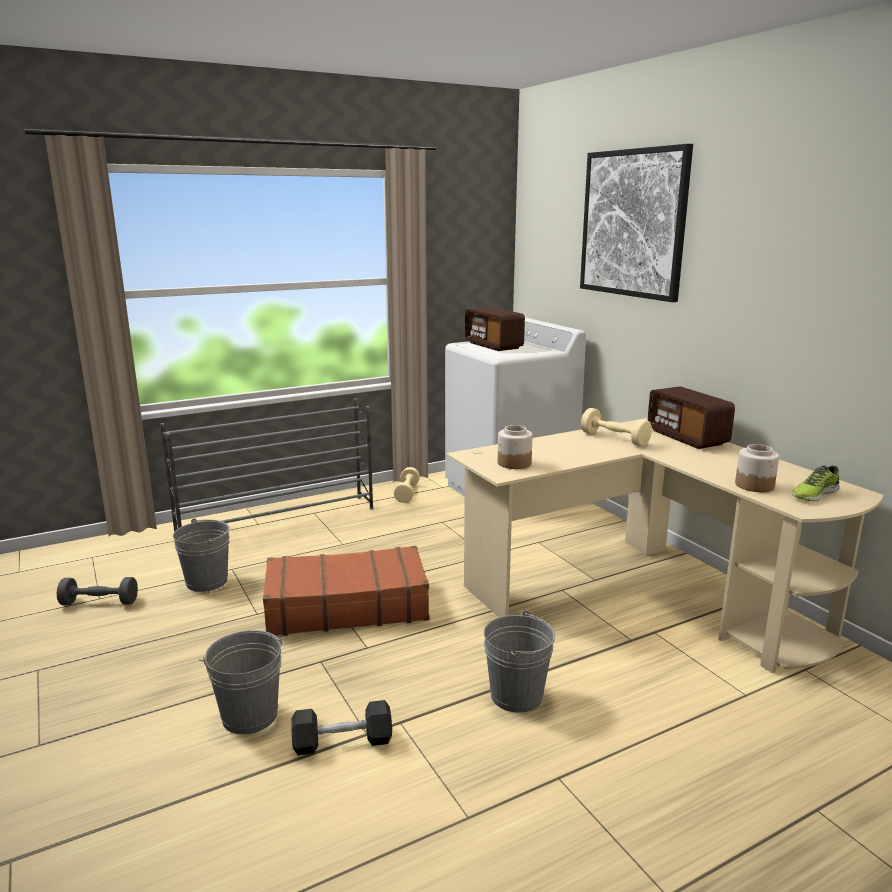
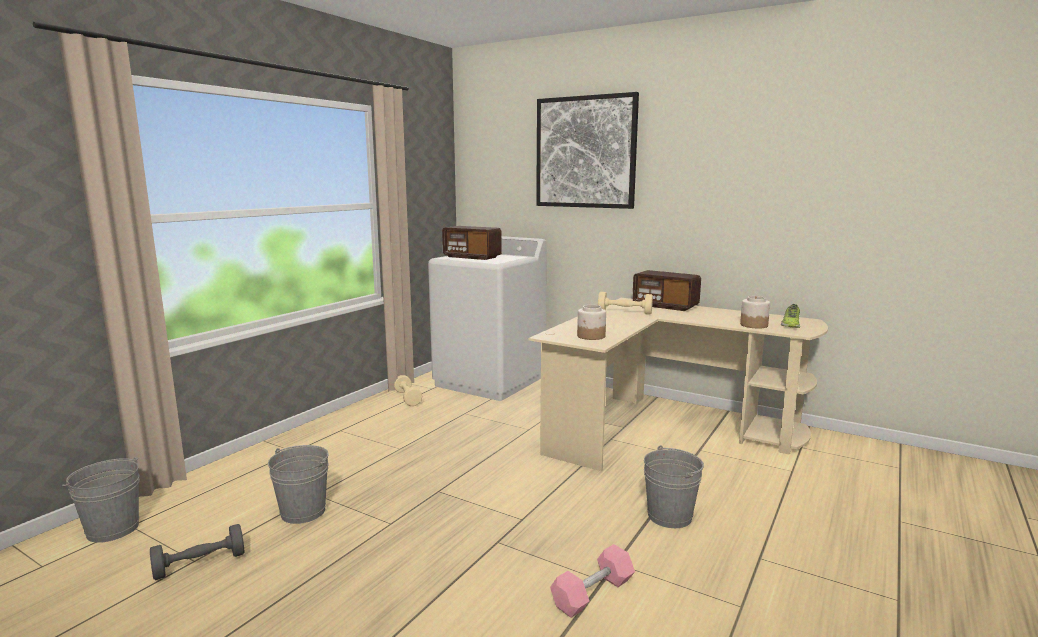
camera: 30 degrees left, 5 degrees down
grey shoe rack [160,398,373,532] -> none
grey bucket [199,630,284,734] -> grey bucket moved to [62,457,140,543]
brown suitcase [263,546,429,636] -> none
black dumbbell [291,700,392,755] -> pink dumbbell [550,544,635,618]

